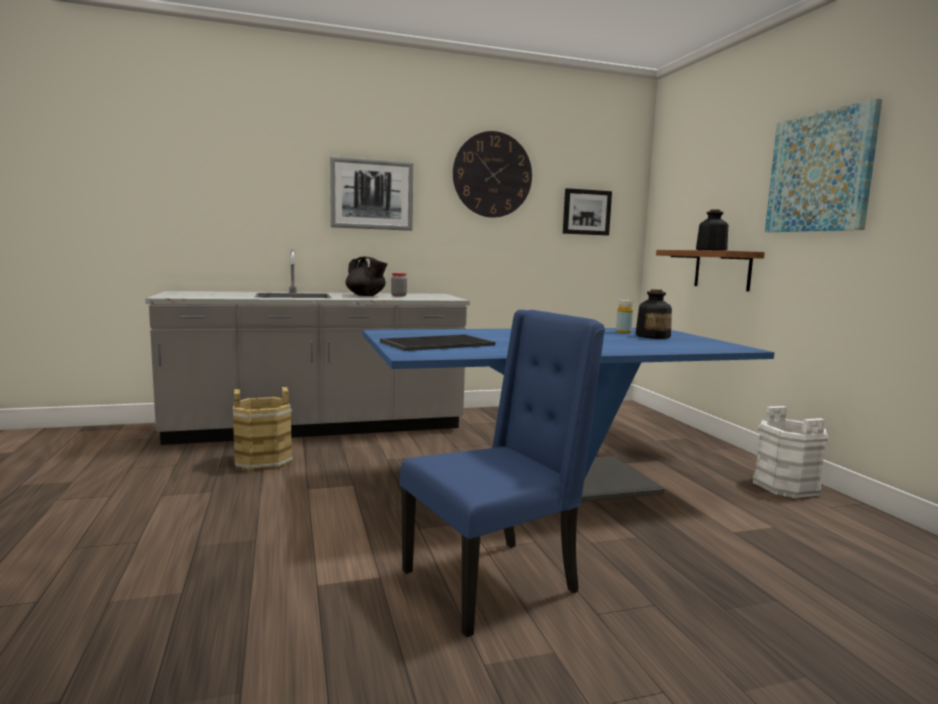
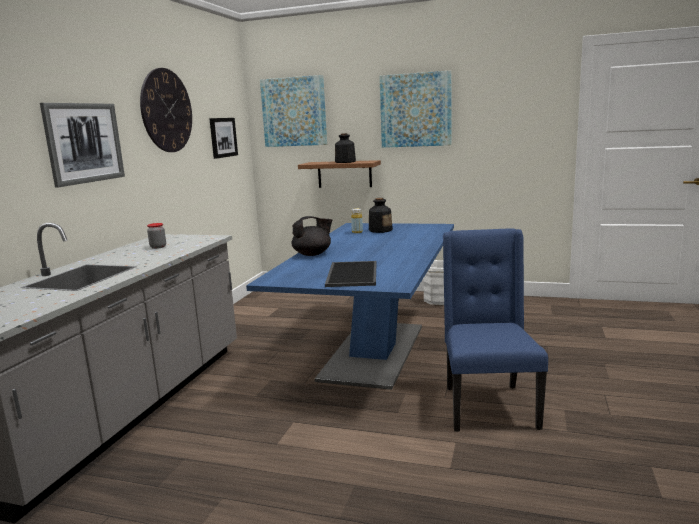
camera: 55 degrees left, 5 degrees up
brown bucket [233,387,293,472] -> none
black teapot [345,257,387,296] -> black teapot moved to [292,216,332,256]
none -> picture [260,75,327,147]

